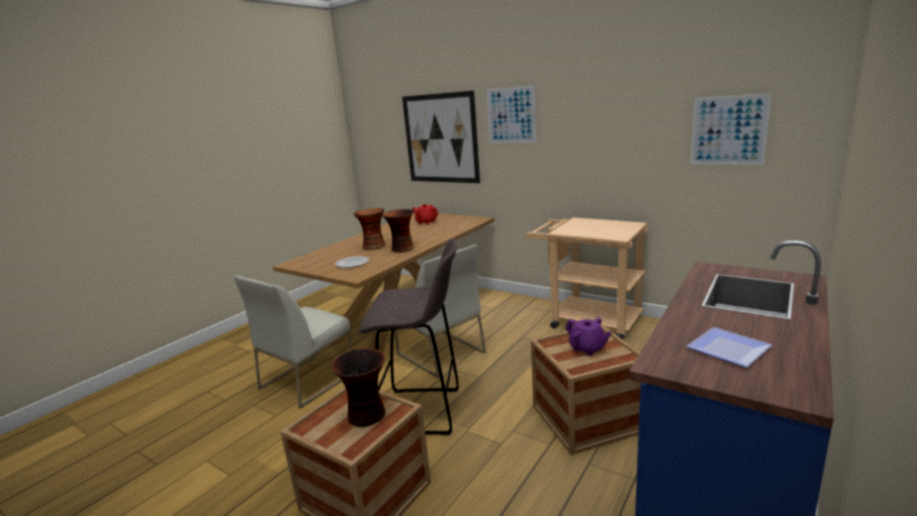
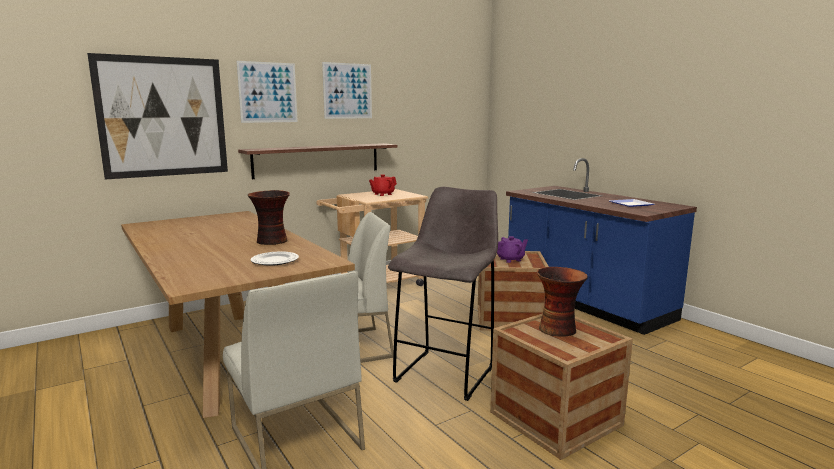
camera: 70 degrees left, 5 degrees down
vase [354,208,385,250] -> none
red teapot [412,204,438,225] -> red teapot moved to [369,174,397,196]
picture [690,93,772,165] -> picture moved to [322,62,372,119]
none -> shelf [238,143,397,179]

